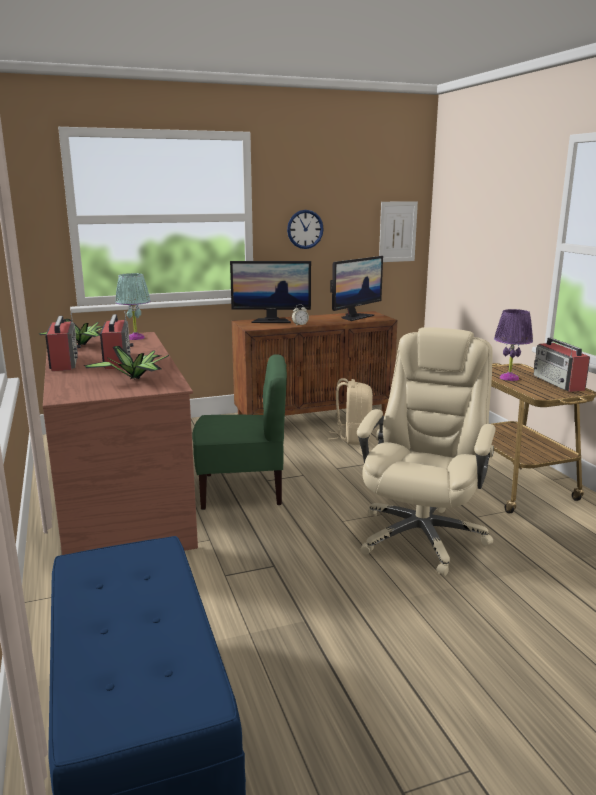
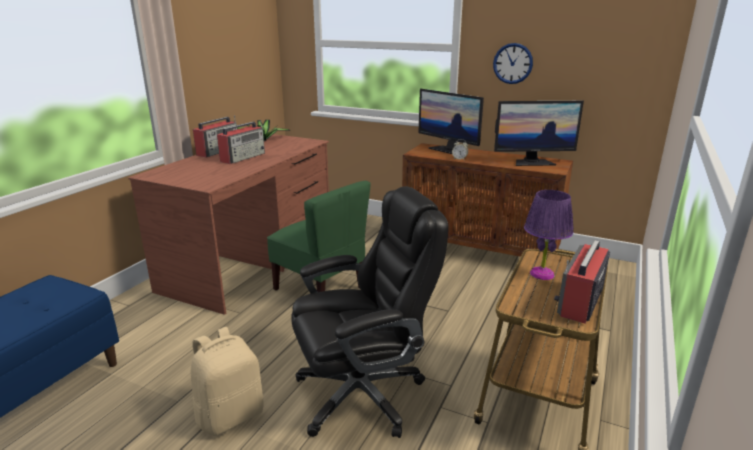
camera: 45 degrees right, 5 degrees up
potted plant [84,346,170,379] -> none
turquoise table lamp [115,273,151,340] -> none
beige backpack [328,378,373,444] -> beige backpack moved to [191,327,263,436]
beige office chair [357,327,496,576] -> black office chair [291,186,448,438]
picture [379,201,418,262] -> none

